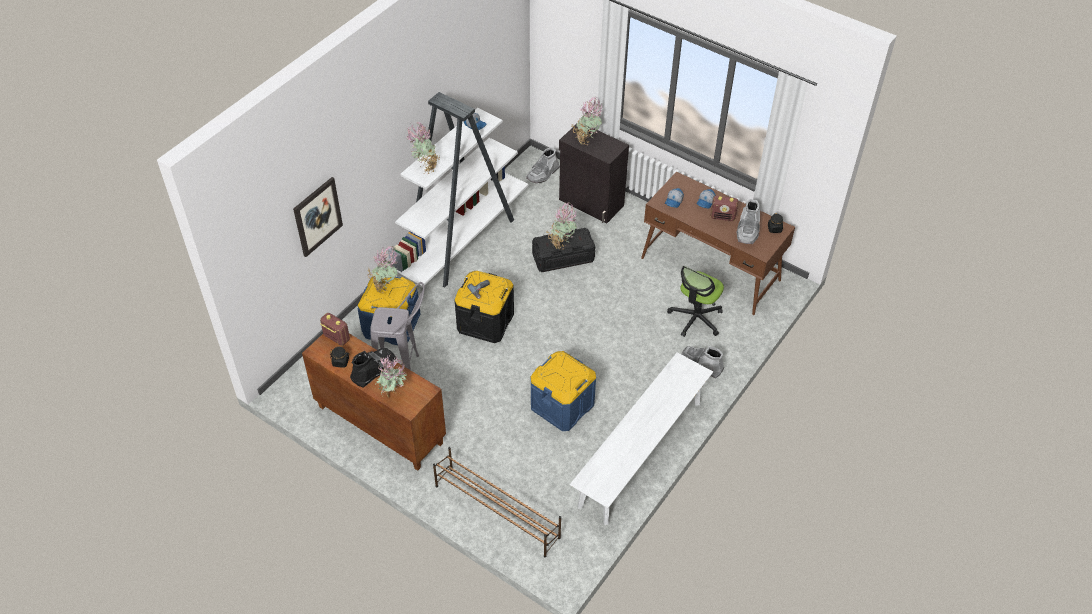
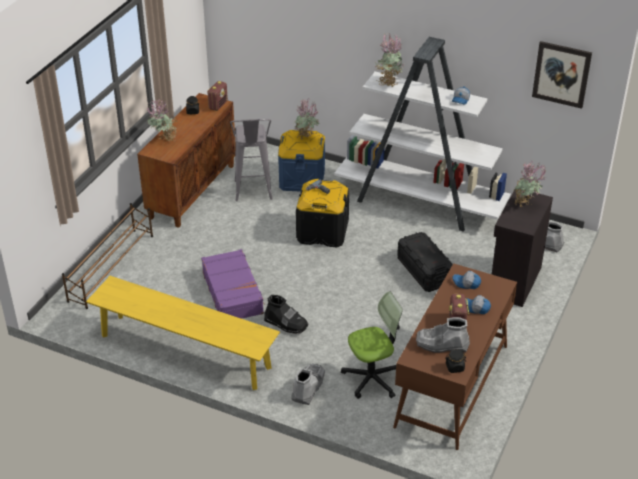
camera: 80 degrees right, 10 degrees down
picture [293,177,343,257] -> picture moved to [532,41,592,109]
black boot [350,348,396,388] -> black boot moved to [264,295,309,334]
blue storage box [530,351,596,431] -> purple suitcase [201,249,265,319]
potted plant [546,202,577,249] -> none
white bench [570,352,713,525] -> yellow bench [86,276,280,390]
office chair [667,266,724,337] -> office chair turned 135 degrees clockwise [341,292,403,399]

